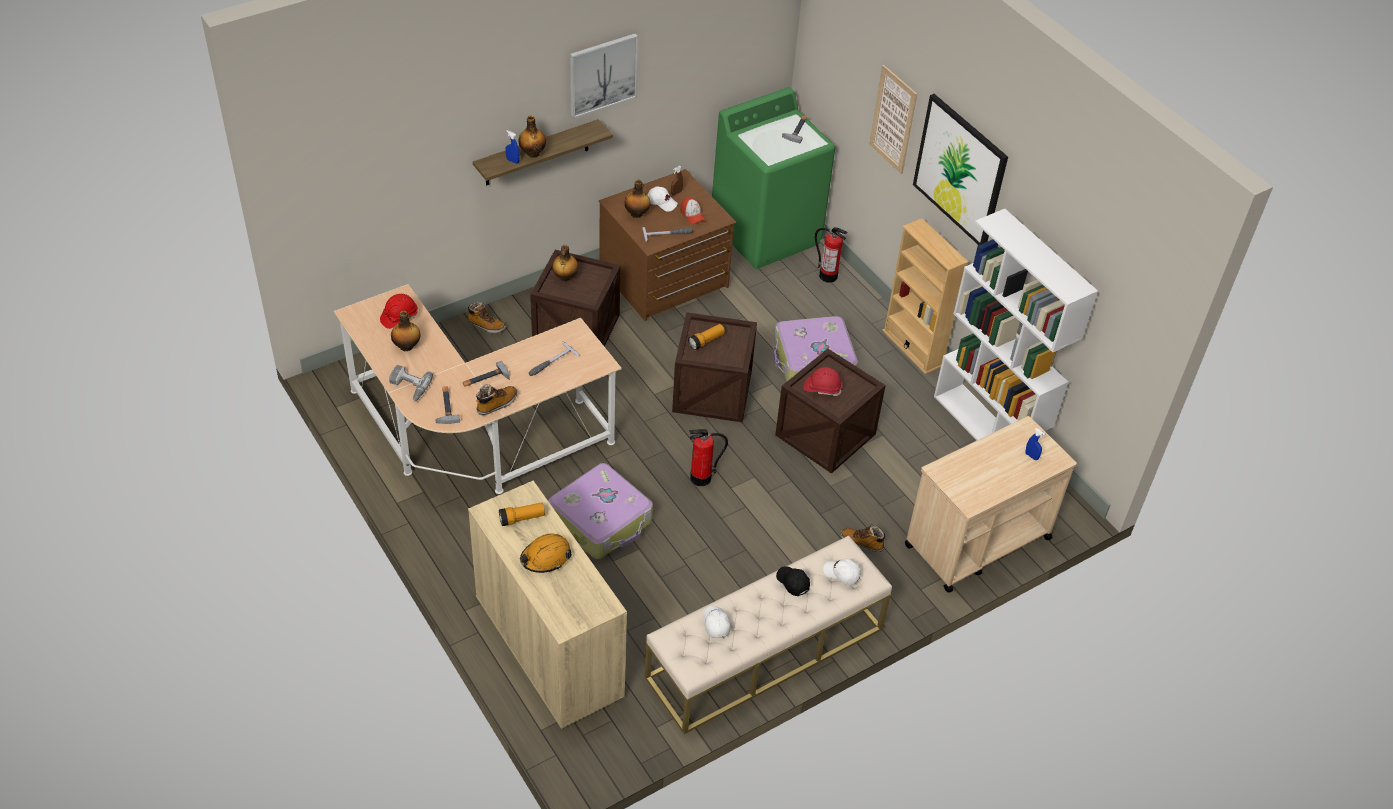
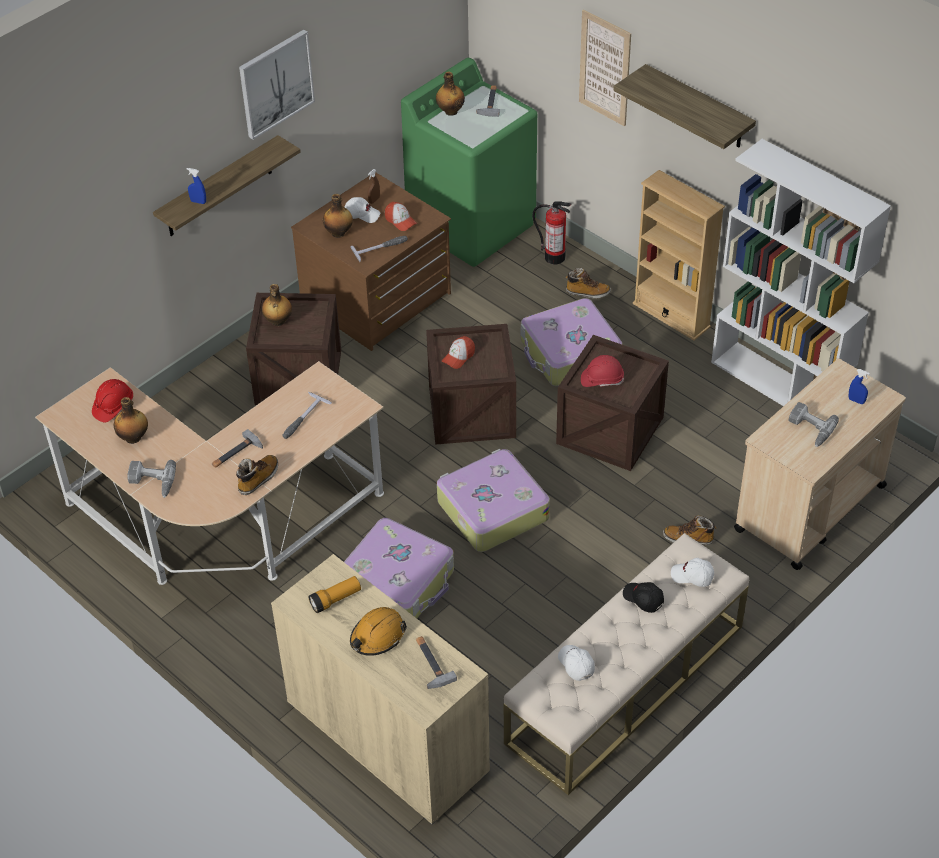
camera: 10 degrees left, 0 degrees up
hammer [435,386,460,424] -> hammer moved to [416,636,457,689]
boot [467,302,506,333] -> boot moved to [566,268,611,299]
bottle [518,116,546,158] -> bottle moved to [436,72,465,116]
flashlight [688,324,725,350] -> cap [442,336,475,369]
fire extinguisher [689,429,728,486] -> suitcase [437,449,550,552]
picture [913,94,1008,245] -> shelf [614,64,756,149]
none -> power drill [789,402,839,447]

